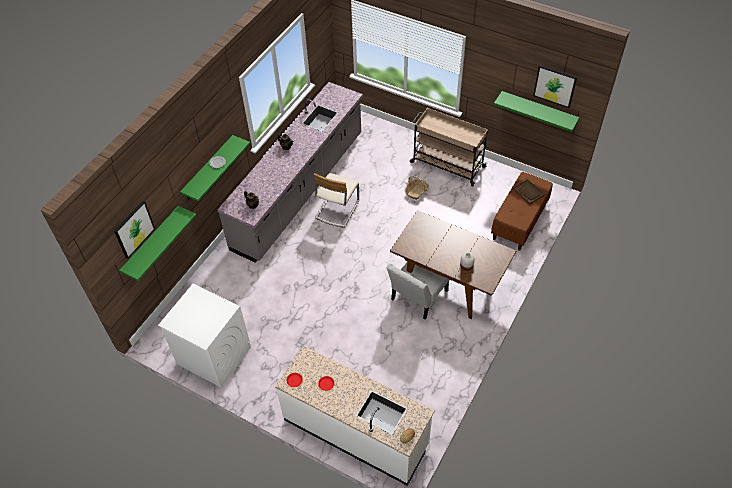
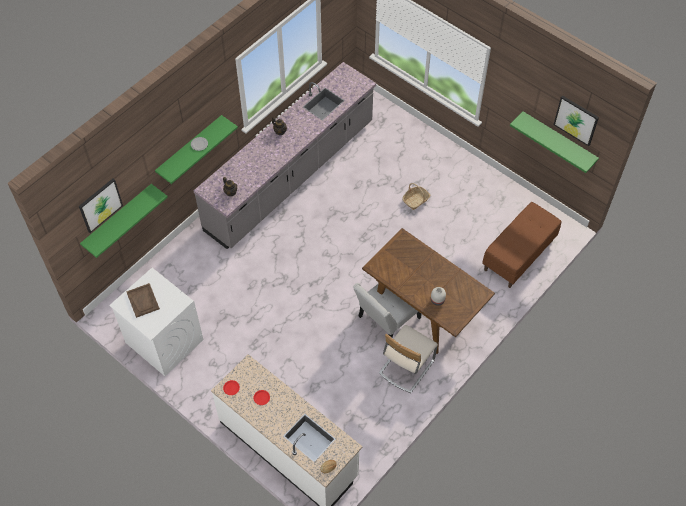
camera: 10 degrees right, 5 degrees up
beige chair [314,173,359,228] -> beige chair moved to [379,325,438,393]
beige cart [410,108,488,187] -> none
brown tray [512,179,545,205] -> brown tray moved to [126,283,160,318]

